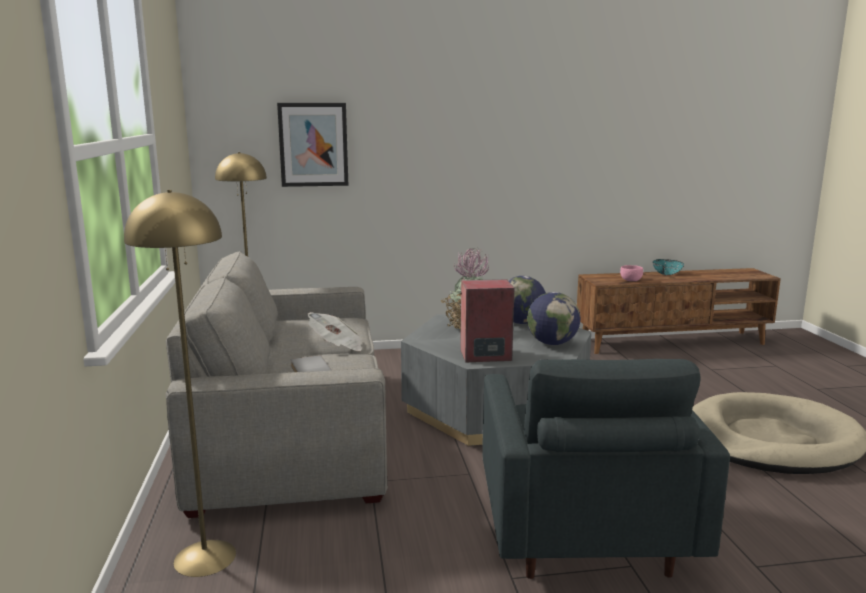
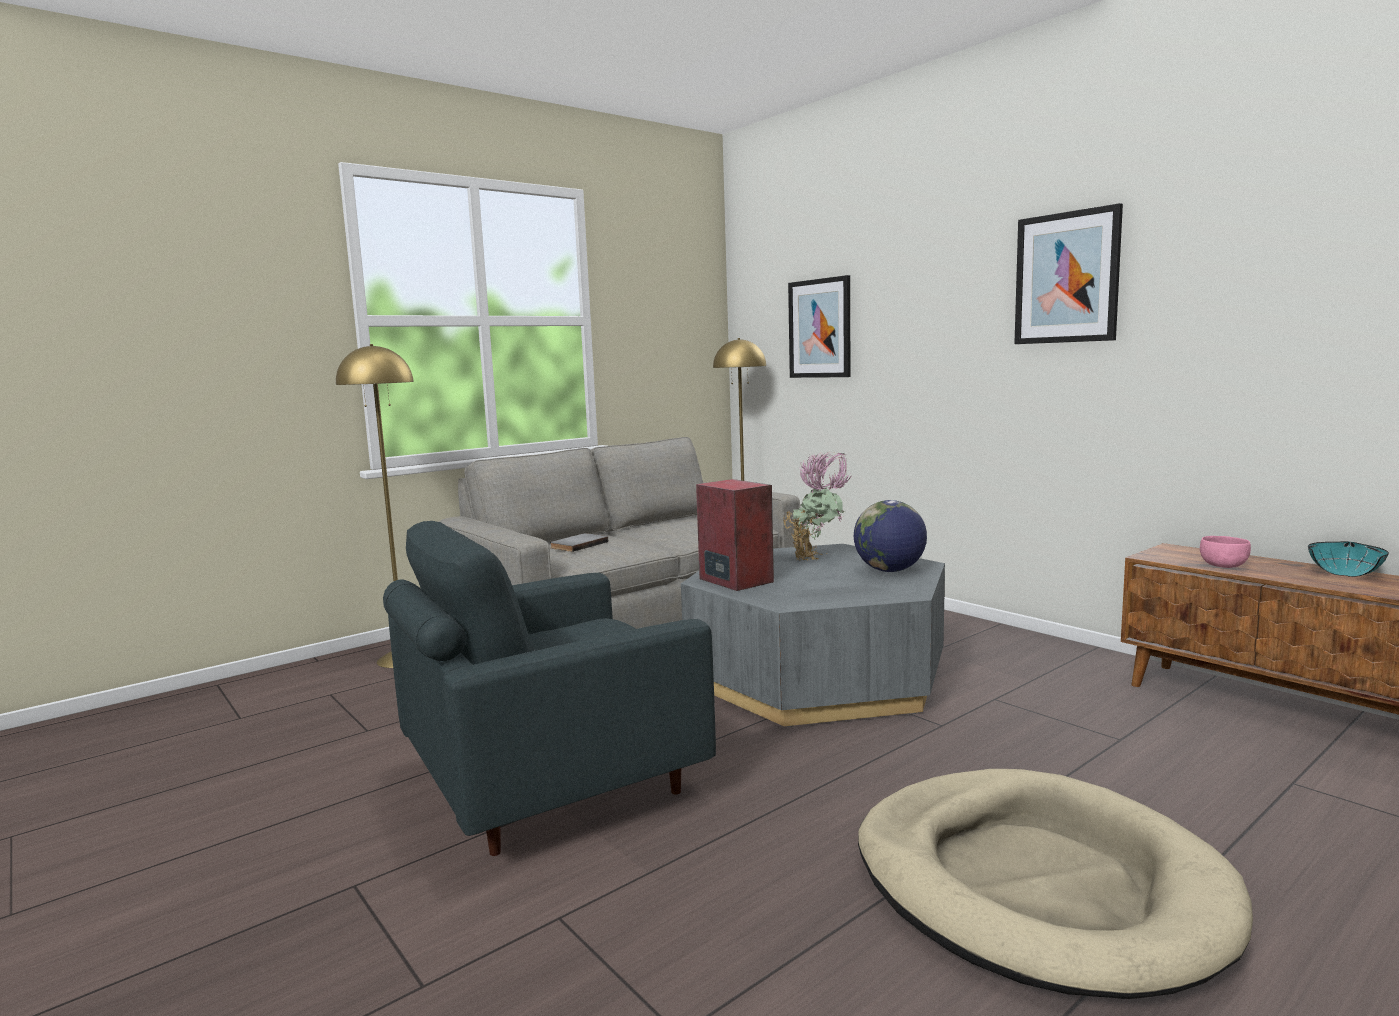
camera: 60 degrees right, 5 degrees down
newspaper [308,312,363,351] -> none
globe [527,292,580,345] -> none
none -> picture [1014,203,1123,344]

